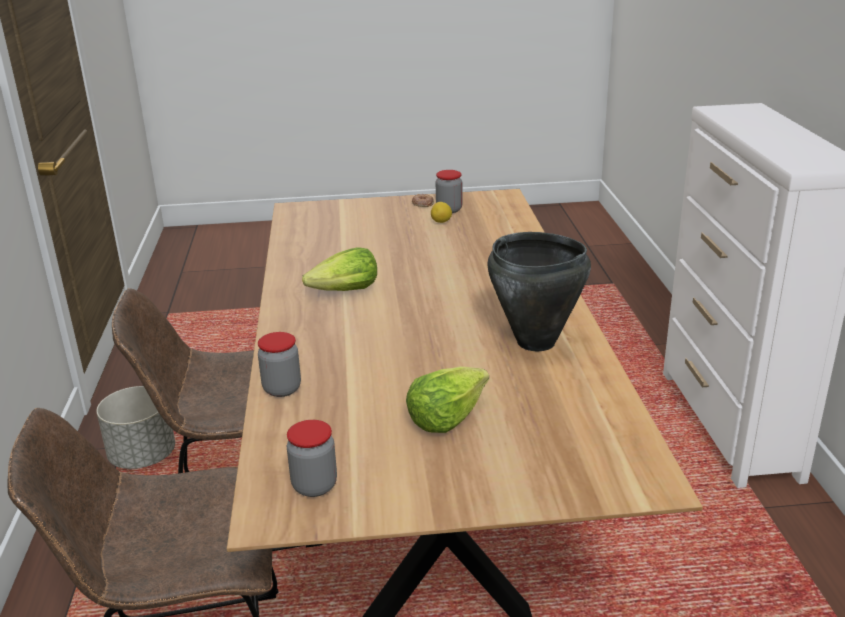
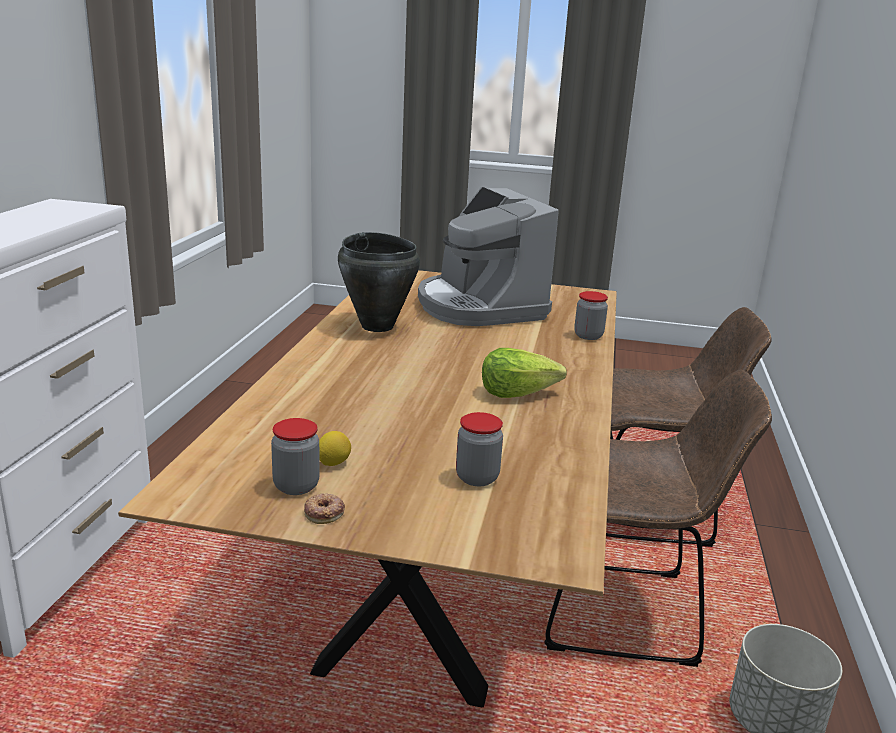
camera: 165 degrees left, 5 degrees down
jar [287,420,337,497] -> jar moved to [456,412,503,486]
lettuce [406,366,489,433] -> coffee machine [418,187,559,326]

